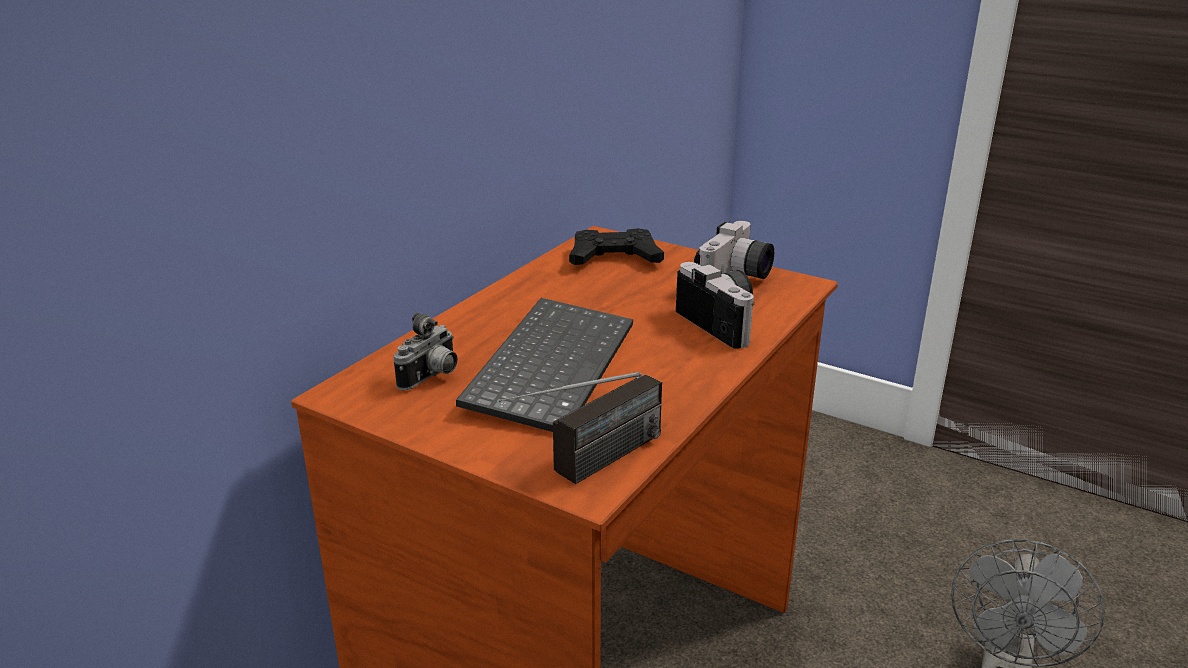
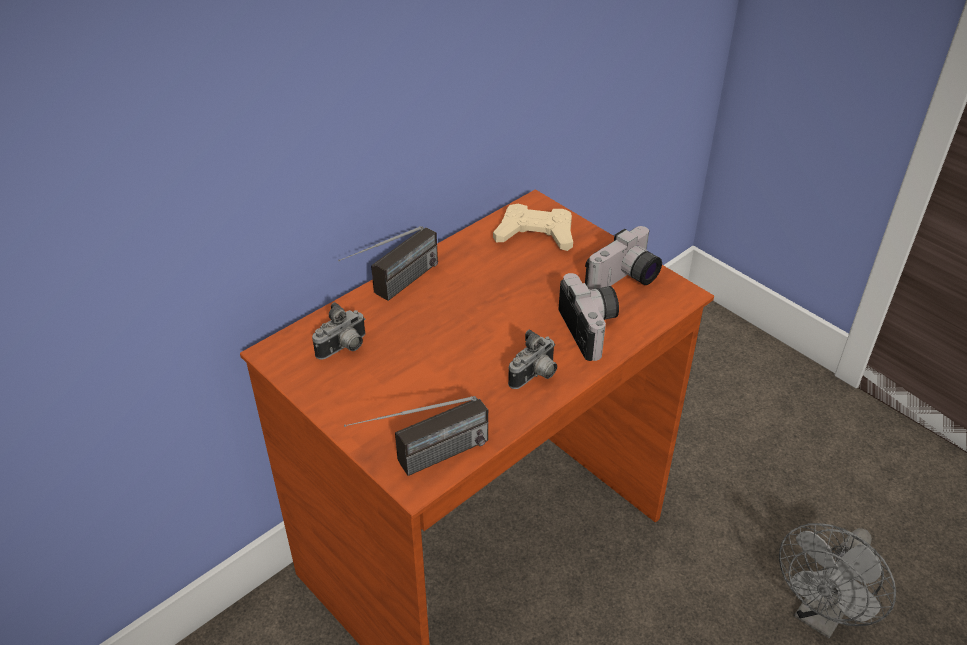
camera: 15 degrees right, 15 degrees up
keyboard [456,298,633,432] -> none
black game controller [569,228,664,265] -> beige game controller [493,204,573,251]
none -> radio [338,226,438,301]
none -> camera [508,330,557,389]

